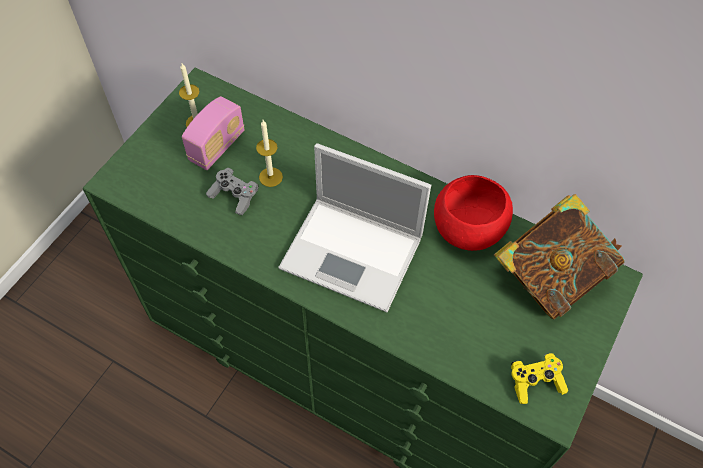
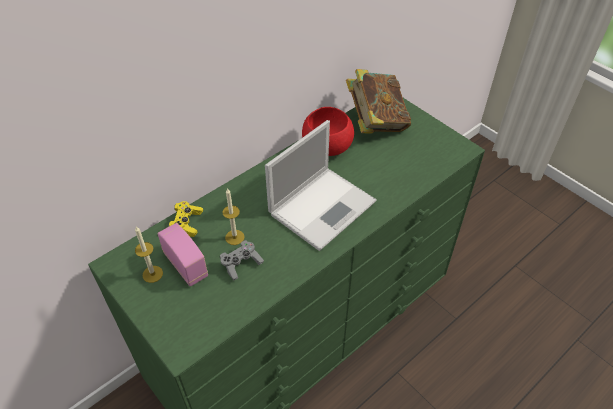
camera: 70 degrees left, 10 degrees down
yellow game controller [511,353,568,404] -> yellow game controller moved to [168,201,203,237]

